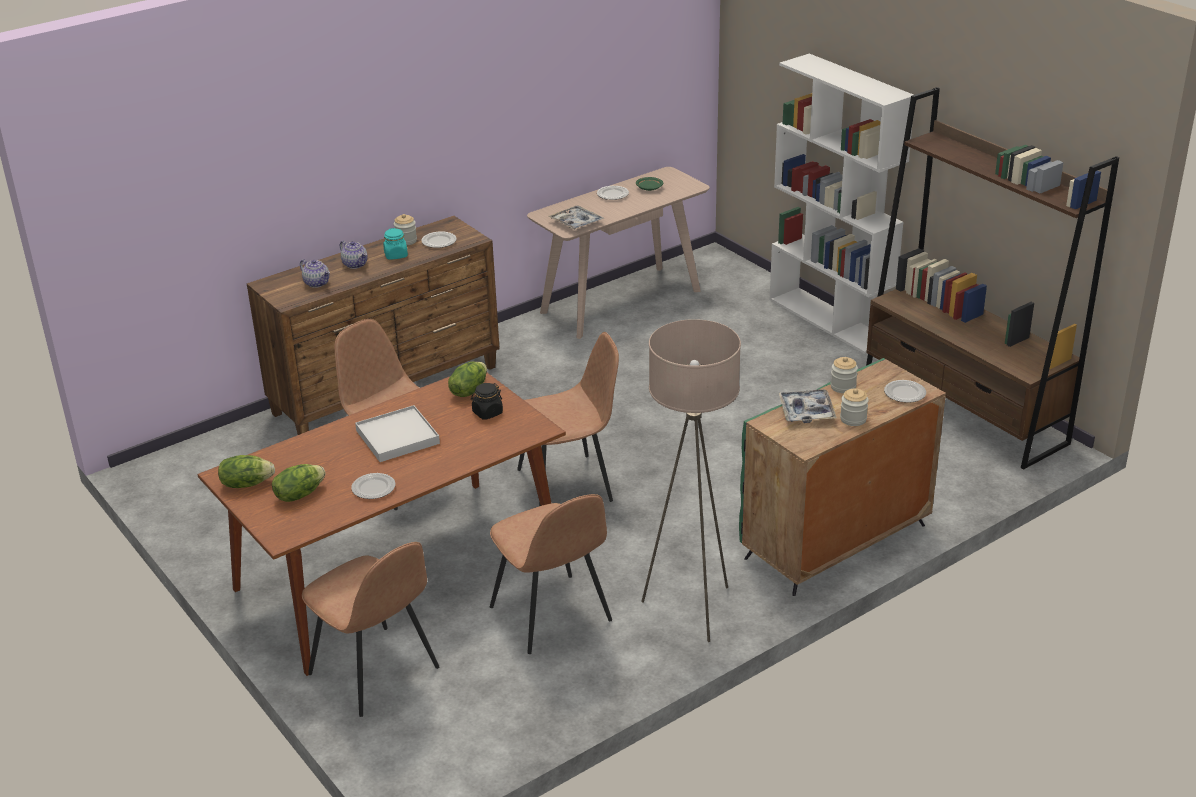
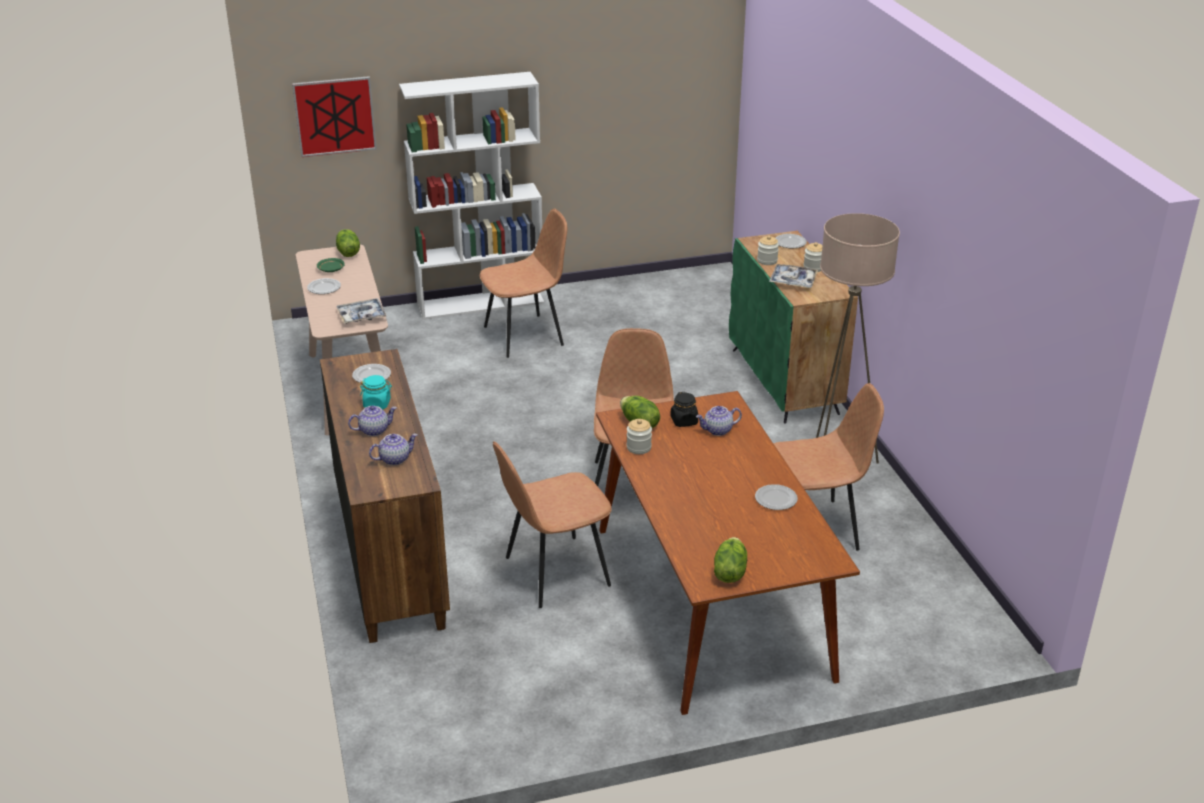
camera: 70 degrees left, 0 degrees up
lettuce [272,464,326,502] -> lettuce moved to [336,229,360,257]
brown chair [302,542,439,717] -> brown chair moved to [480,209,567,358]
white tray [355,405,440,462] -> none
jar [394,214,417,245] -> jar moved to [627,419,652,454]
brown bookcase [866,87,1119,469] -> none
none -> picture [292,76,377,157]
none -> teapot [696,406,742,436]

